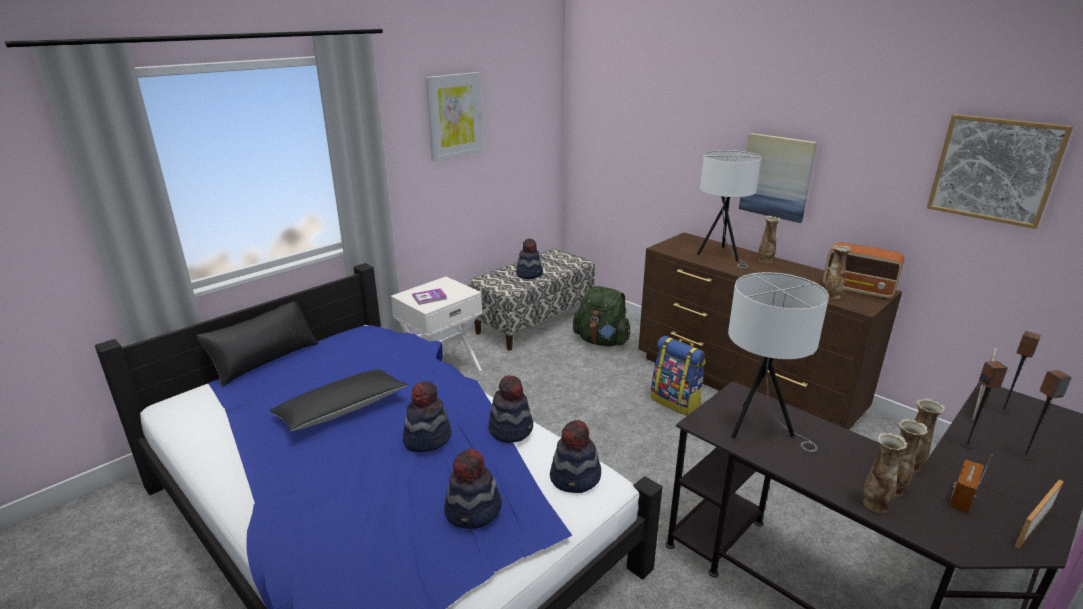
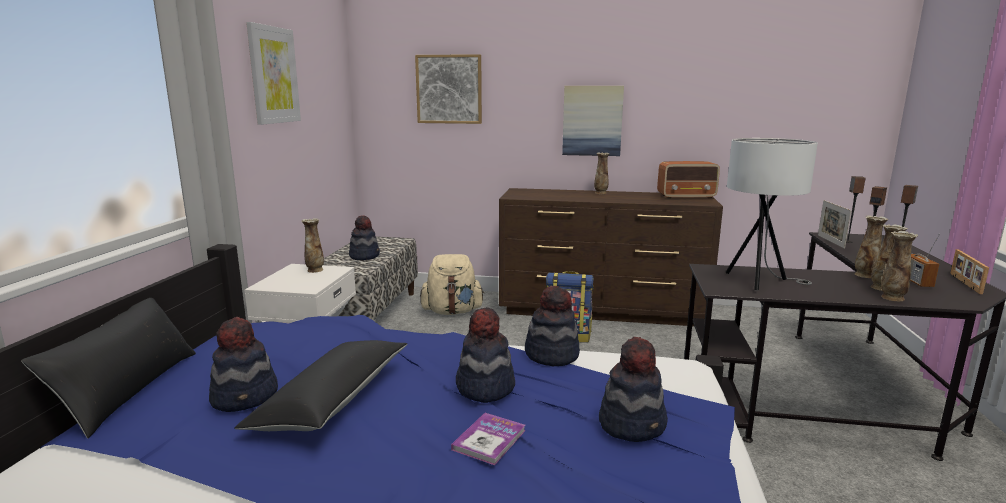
camera: 35 degrees left, 10 degrees down
book [412,288,447,305] -> book moved to [451,413,525,465]
hat [550,420,601,493] -> hat moved to [209,317,278,412]
green backpack [573,286,631,347] -> beige backpack [420,254,485,315]
white table lamp [697,150,761,268] -> none
vase [824,245,851,299] -> vase moved to [302,218,324,273]
picture [927,114,1073,229] -> picture moved to [415,54,482,124]

